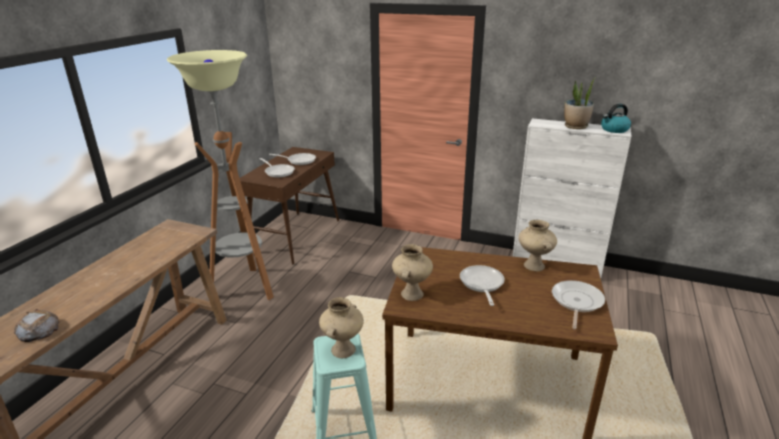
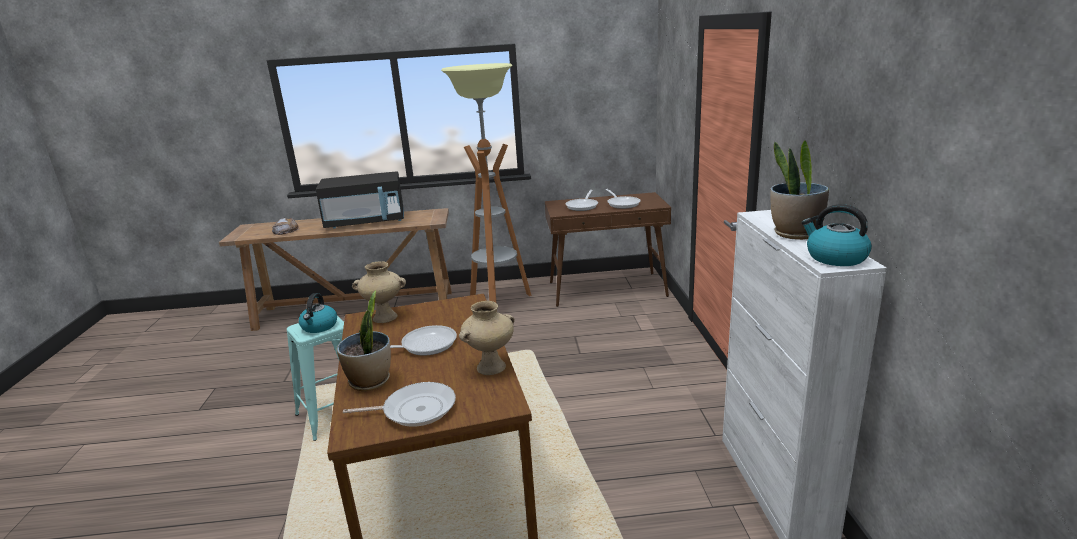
camera: 65 degrees right, 5 degrees down
beige vase [319,297,364,358] -> kettle [299,293,337,333]
none -> black microwave [316,171,404,229]
none -> potted plant [337,291,391,391]

